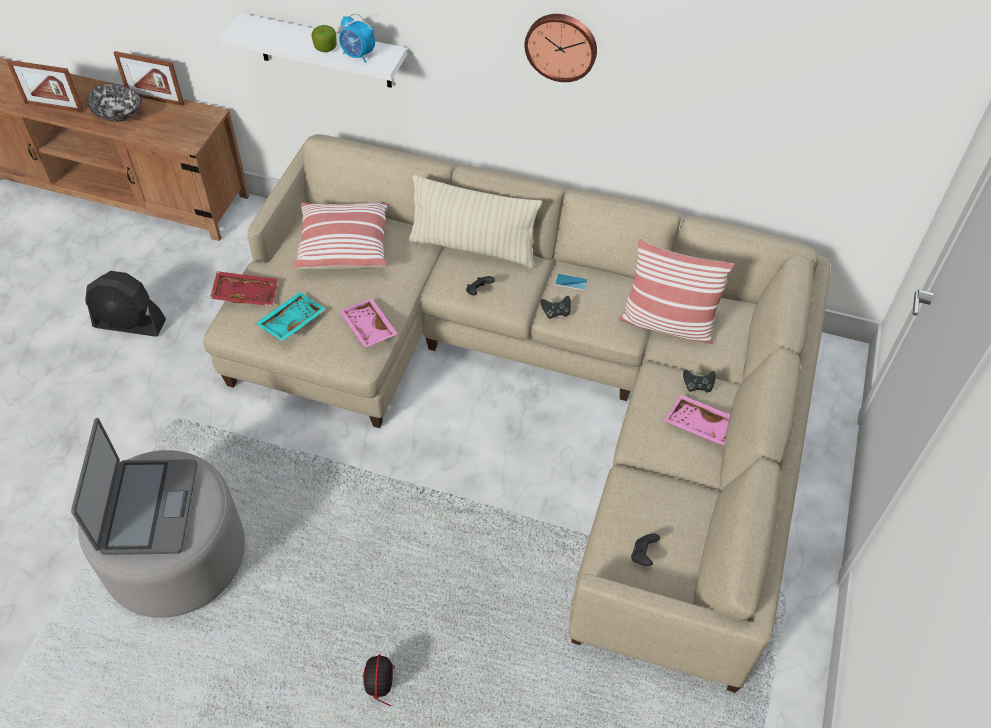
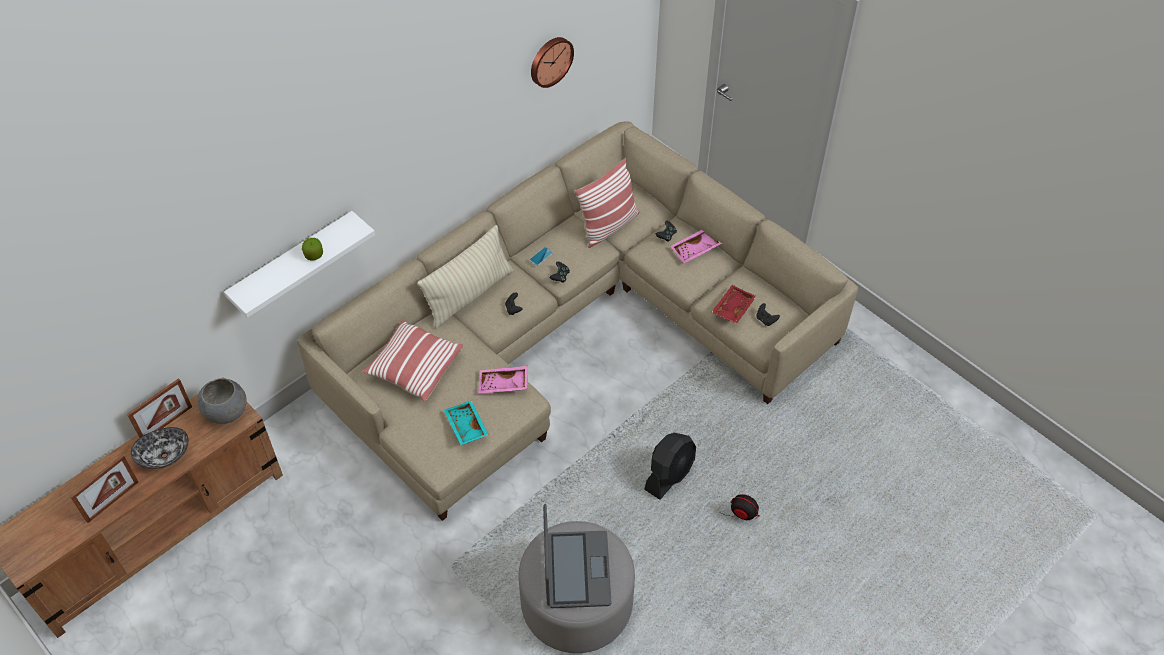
camera: 60 degrees left, 0 degrees up
laptop [71,418,197,555] -> laptop turned 60 degrees clockwise [543,504,611,608]
black fan [85,271,166,337] -> black fan moved to [644,433,696,500]
red tray [210,271,278,306] -> red tray moved to [712,285,757,324]
alarm clock [339,14,375,63] -> none
wall clock [524,14,597,82] -> wall clock moved to [531,37,574,88]
none -> grey bowl [197,378,247,424]

